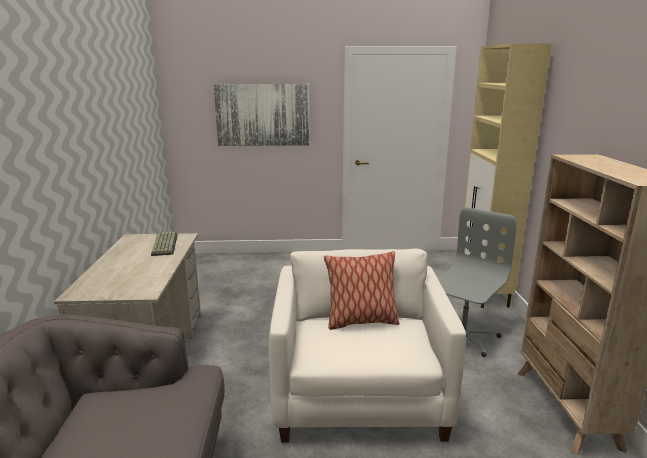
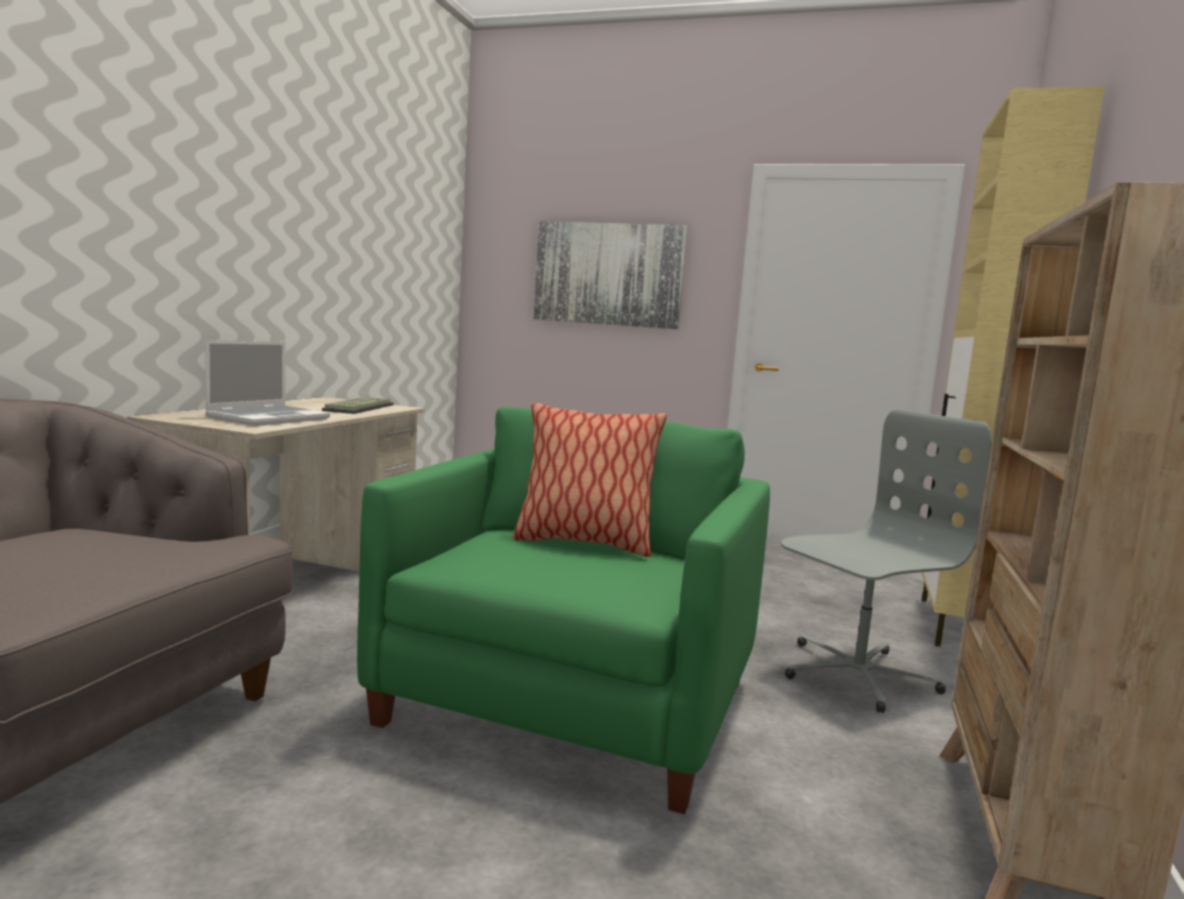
camera: 20 degrees right, 10 degrees down
white armchair [269,249,466,442] -> green armchair [357,407,770,815]
none -> laptop [205,340,330,426]

